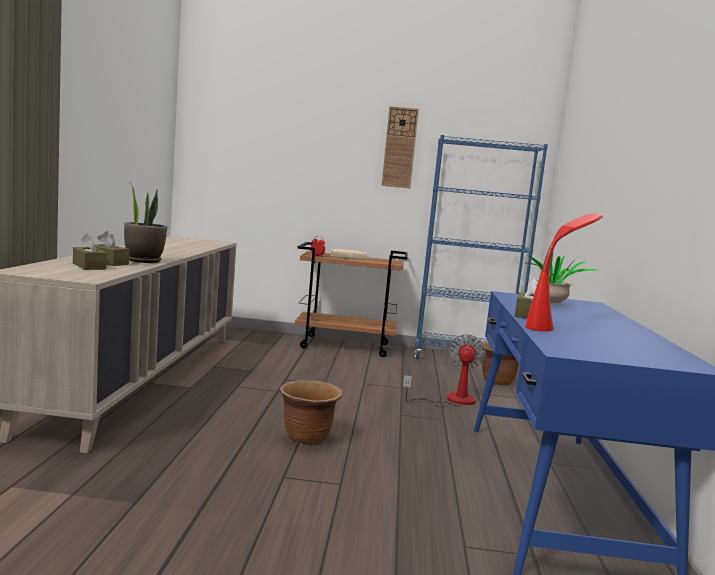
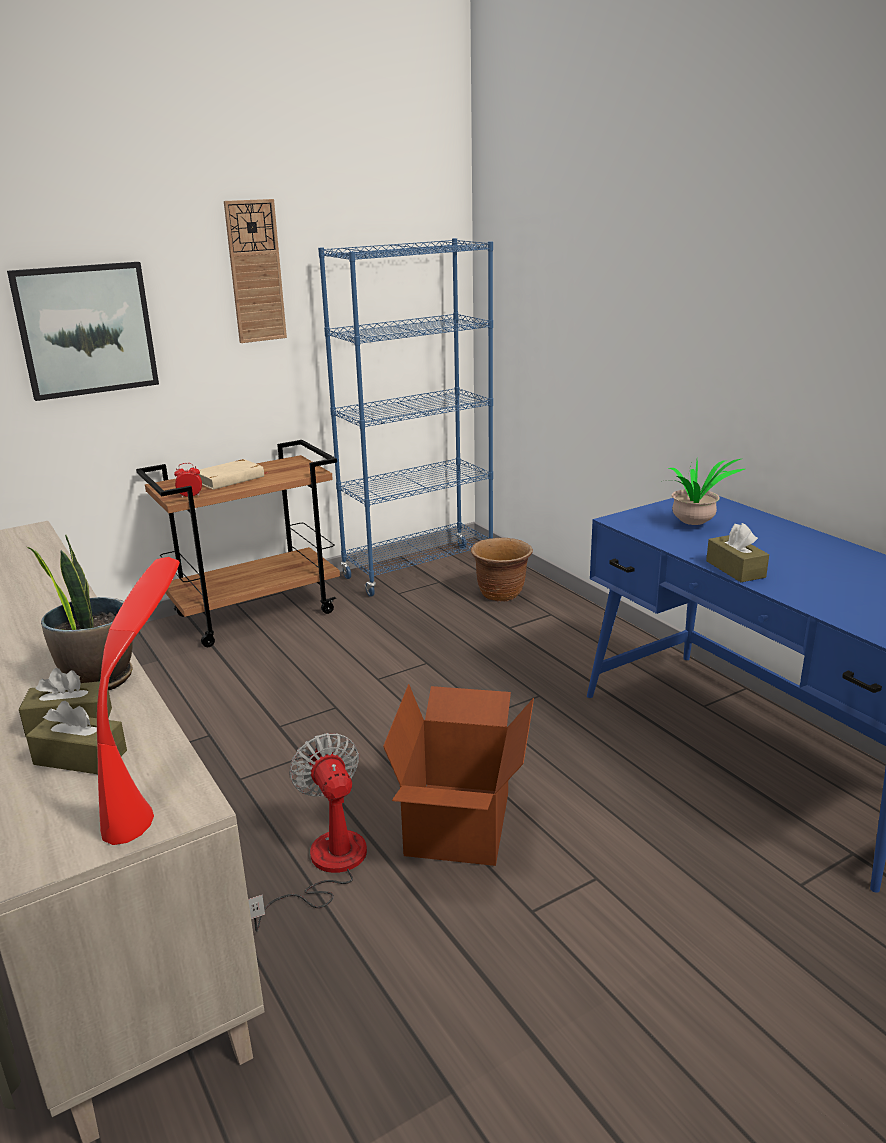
camera: 35 degrees left, 15 degrees up
brown planter [280,380,343,445] -> cardboard box [383,684,534,866]
fan [403,334,486,407] -> fan moved to [248,733,367,932]
red table lamp [525,213,603,332] -> red table lamp moved to [97,557,180,845]
none -> picture [7,262,159,401]

